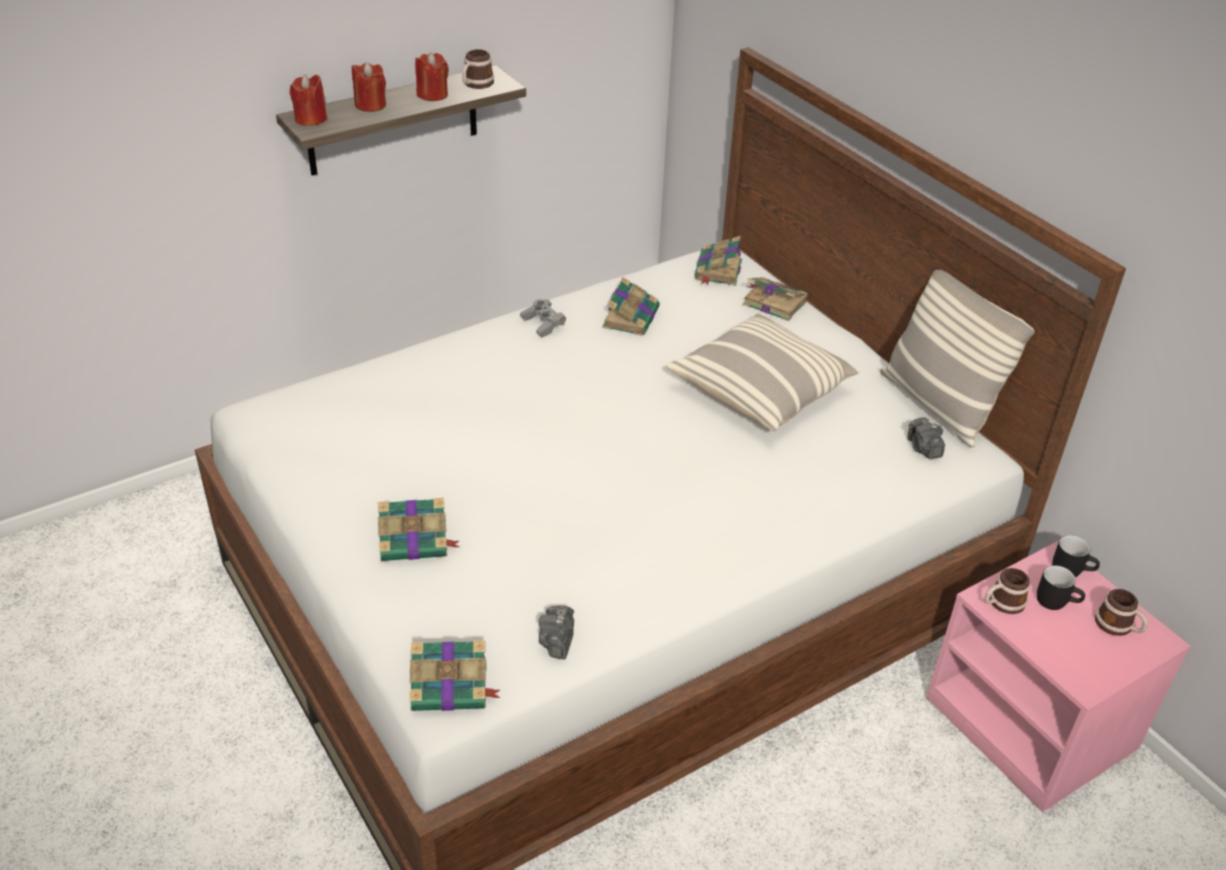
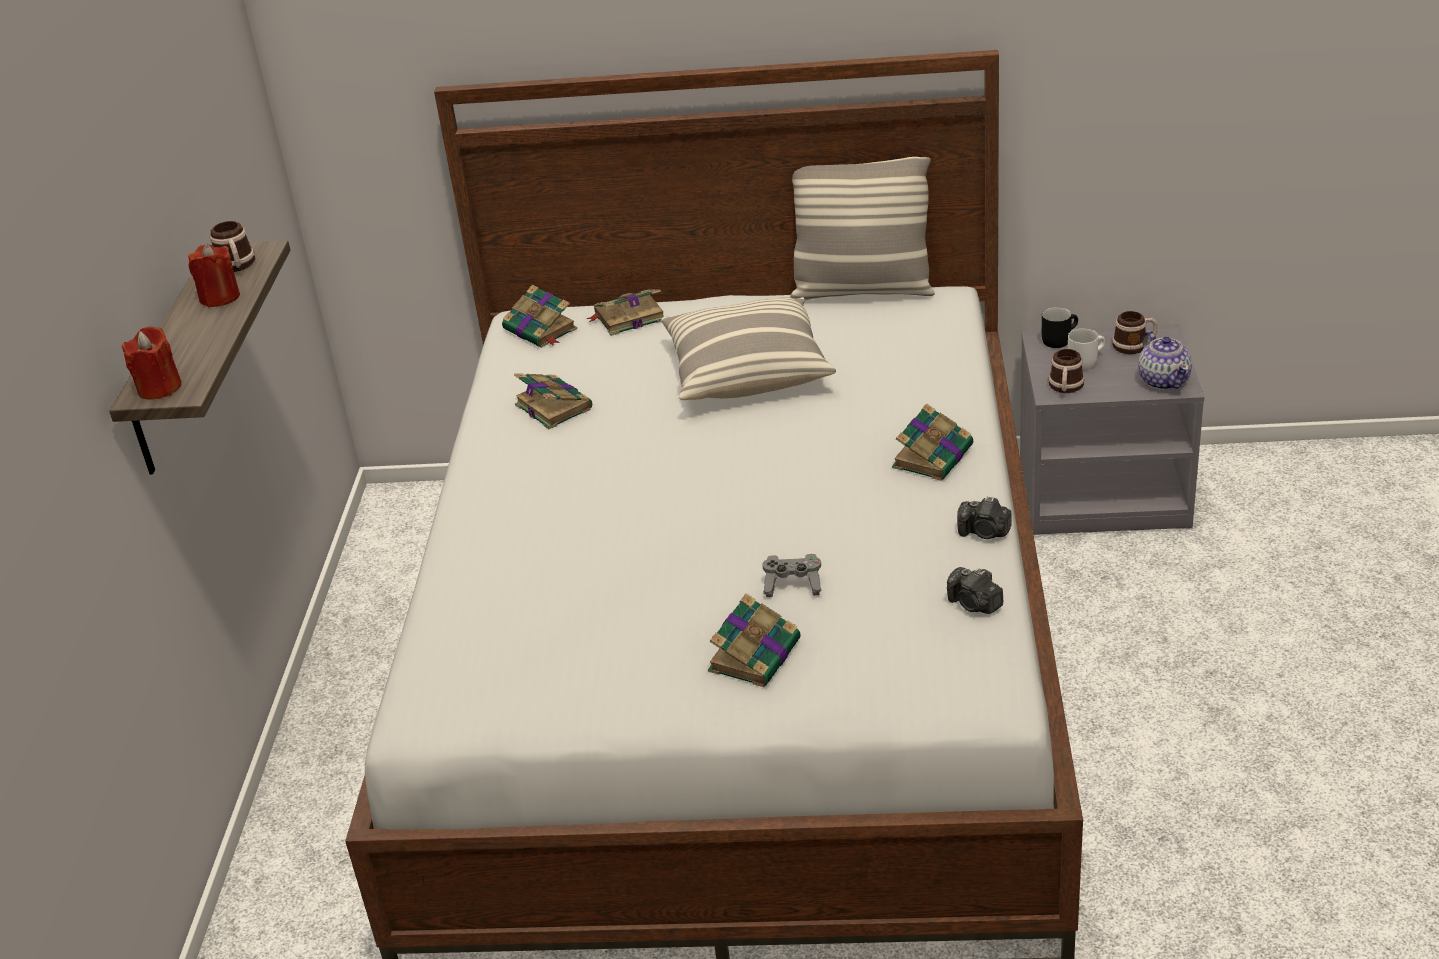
camera: 50 degrees left, 5 degrees down
red candle [352,62,386,112] -> none
book [410,640,500,711] -> book moved to [892,404,973,481]
grey game controller [520,299,566,337] -> grey game controller moved to [762,554,822,597]
camera [907,417,945,459] -> camera moved to [957,497,1012,539]
pink nightstand [926,541,1191,812] -> grey nightstand [1020,324,1204,535]
black mug [1037,565,1085,610] -> white mug [1068,328,1105,370]
none -> teapot [1138,331,1192,390]

